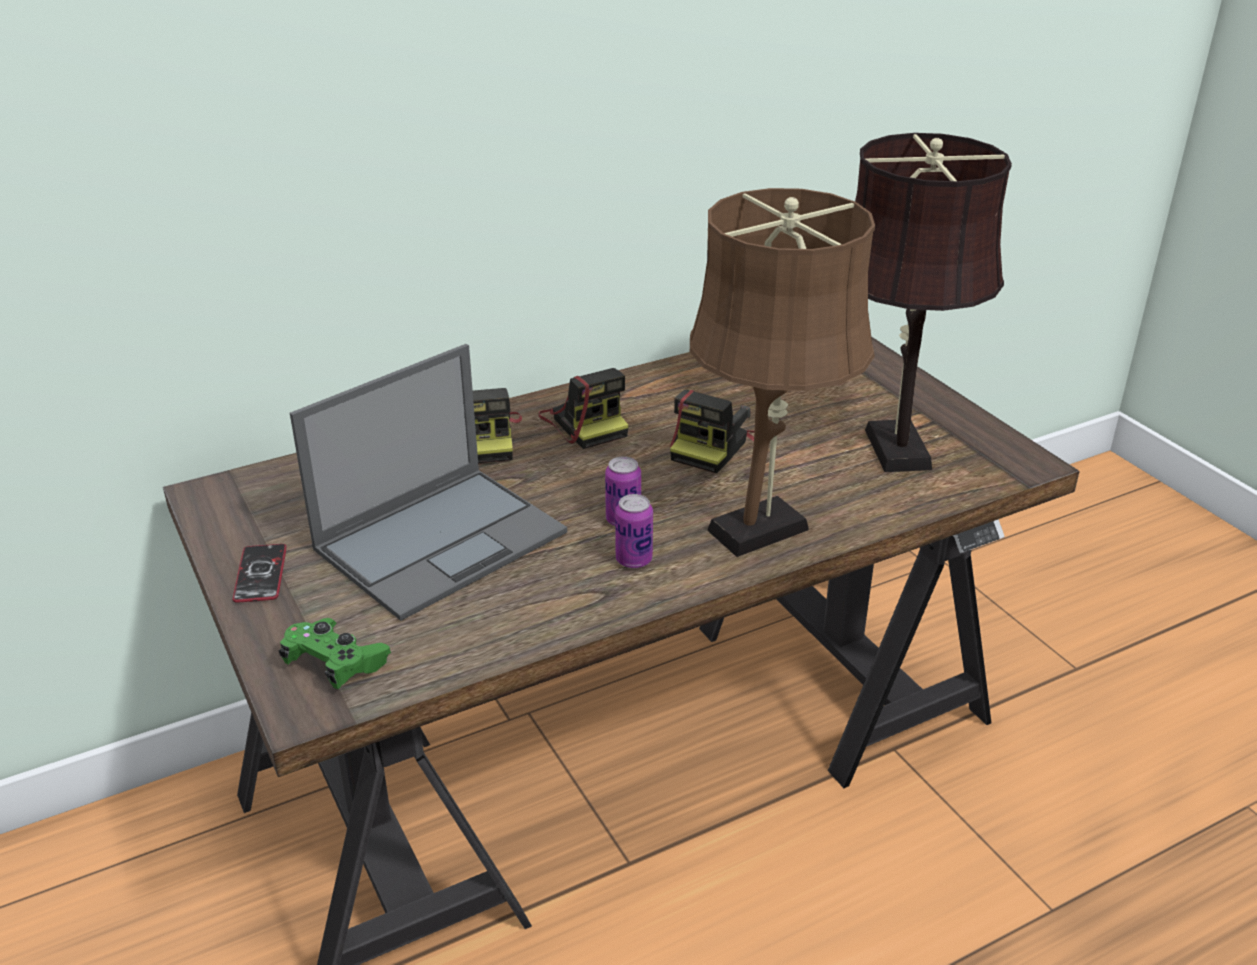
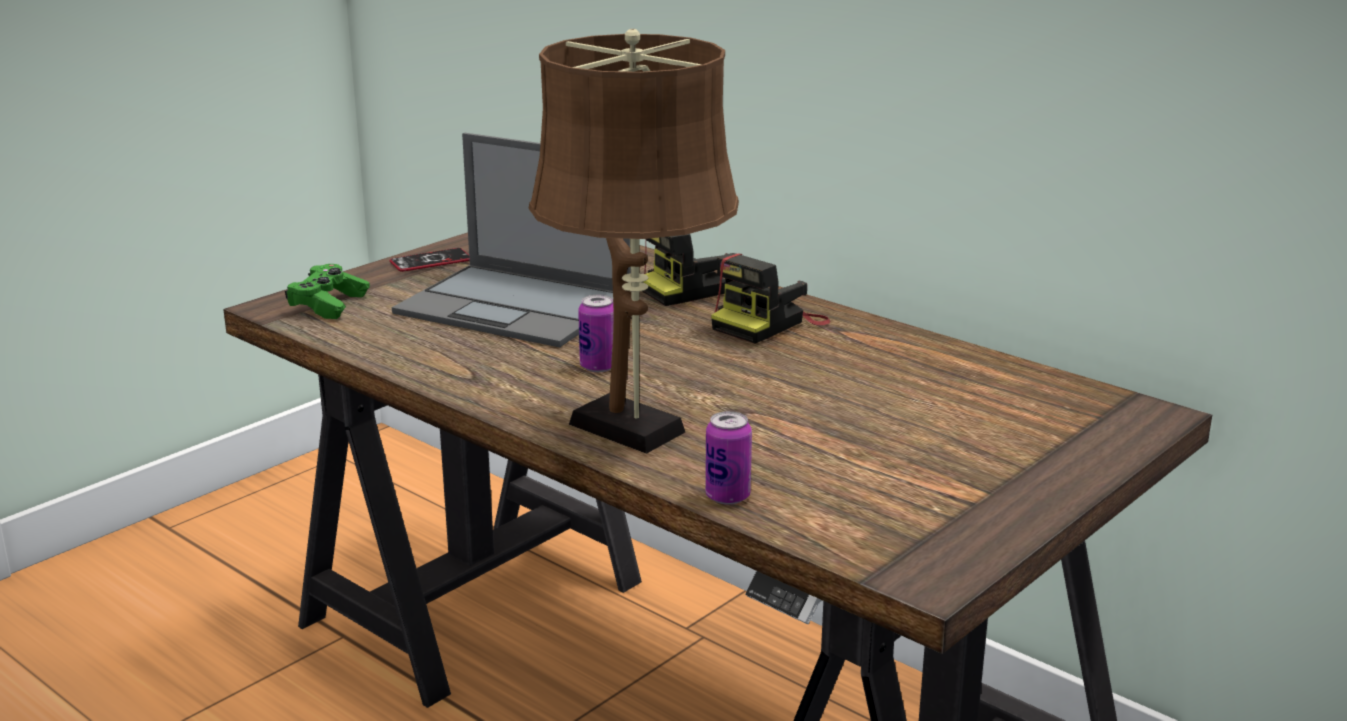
camera: 70 degrees right, 10 degrees down
can [615,494,653,568] -> can moved to [705,411,752,505]
camera [670,390,755,473] -> none
brown table lamp [855,133,1012,472] -> none

